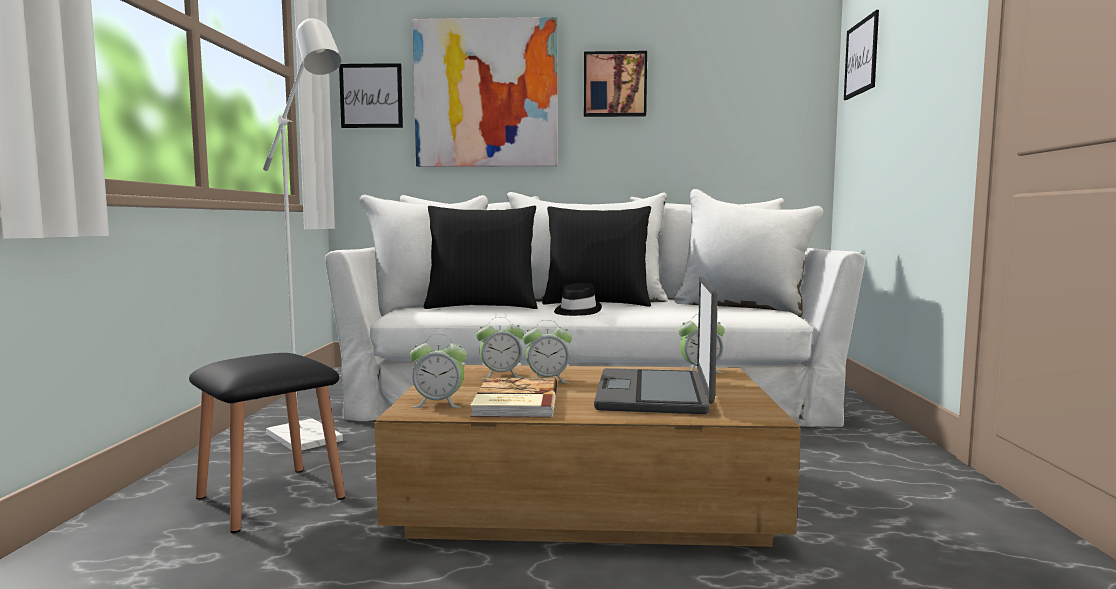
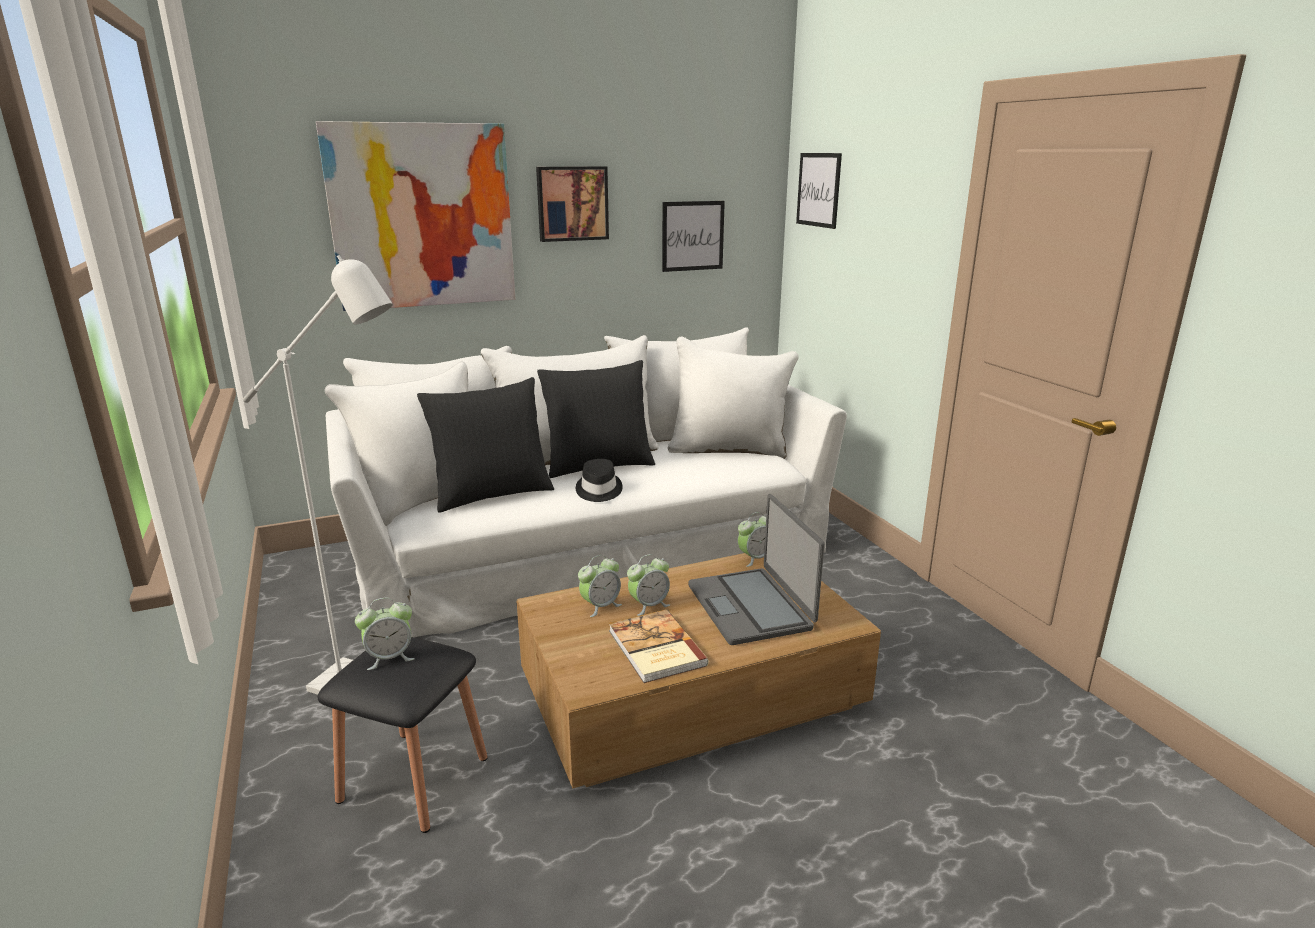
camera: 25 degrees left, 15 degrees up
picture [339,63,403,128] -> picture moved to [662,201,725,272]
alarm clock [410,334,467,408] -> alarm clock moved to [355,598,415,670]

